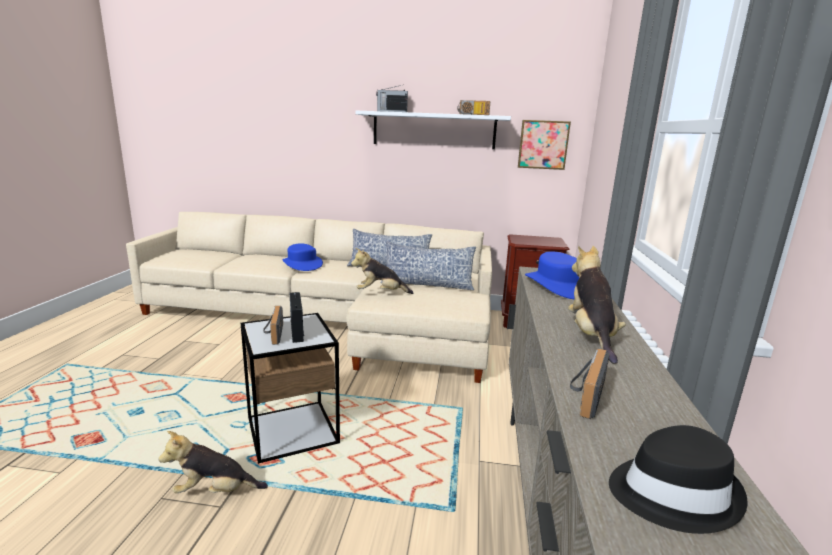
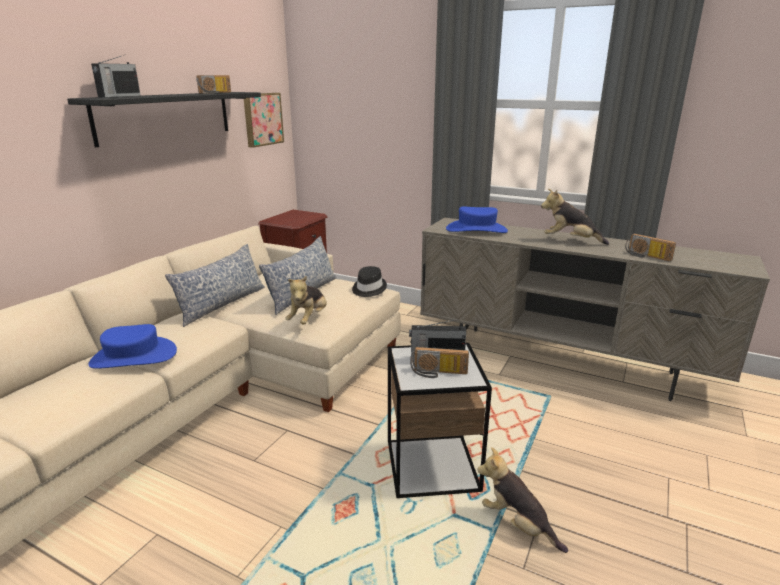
camera: 70 degrees left, 5 degrees up
plush toy [158,431,268,493] -> plush toy turned 120 degrees clockwise [477,447,568,553]
white shelf [355,110,511,149] -> black shelf [67,92,261,147]
black hat [609,425,747,534] -> black hat moved to [352,266,387,297]

